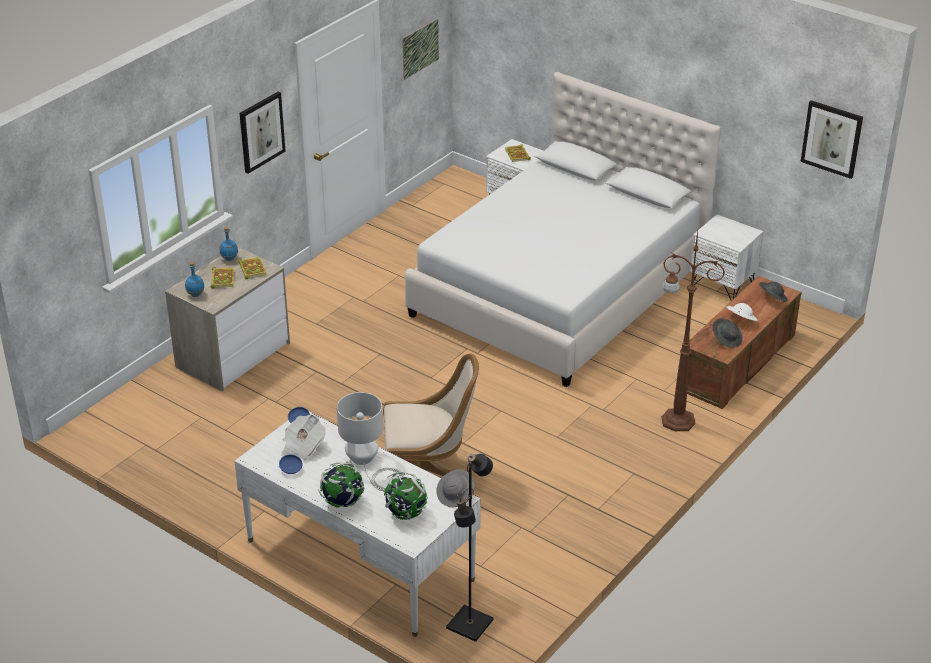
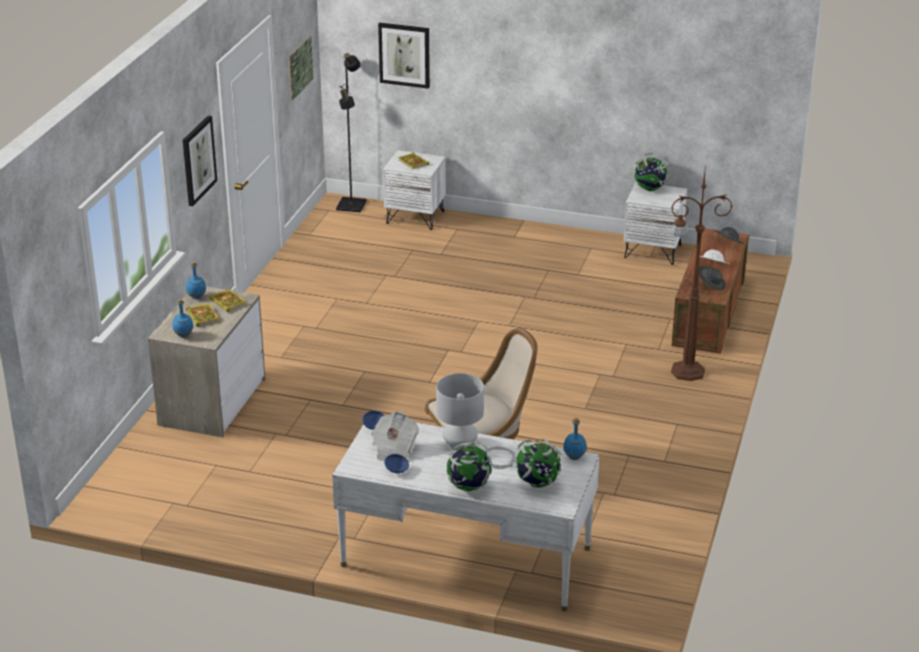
camera: 20 degrees left, 5 degrees down
white bed [405,72,721,387] -> none
grey hat [437,470,475,507] -> blue bottle [563,418,587,460]
black floor lamp [446,453,493,642] -> black floor lamp moved to [336,53,367,213]
picture [800,100,863,179] -> picture moved to [378,23,430,89]
none -> globe [634,153,668,191]

